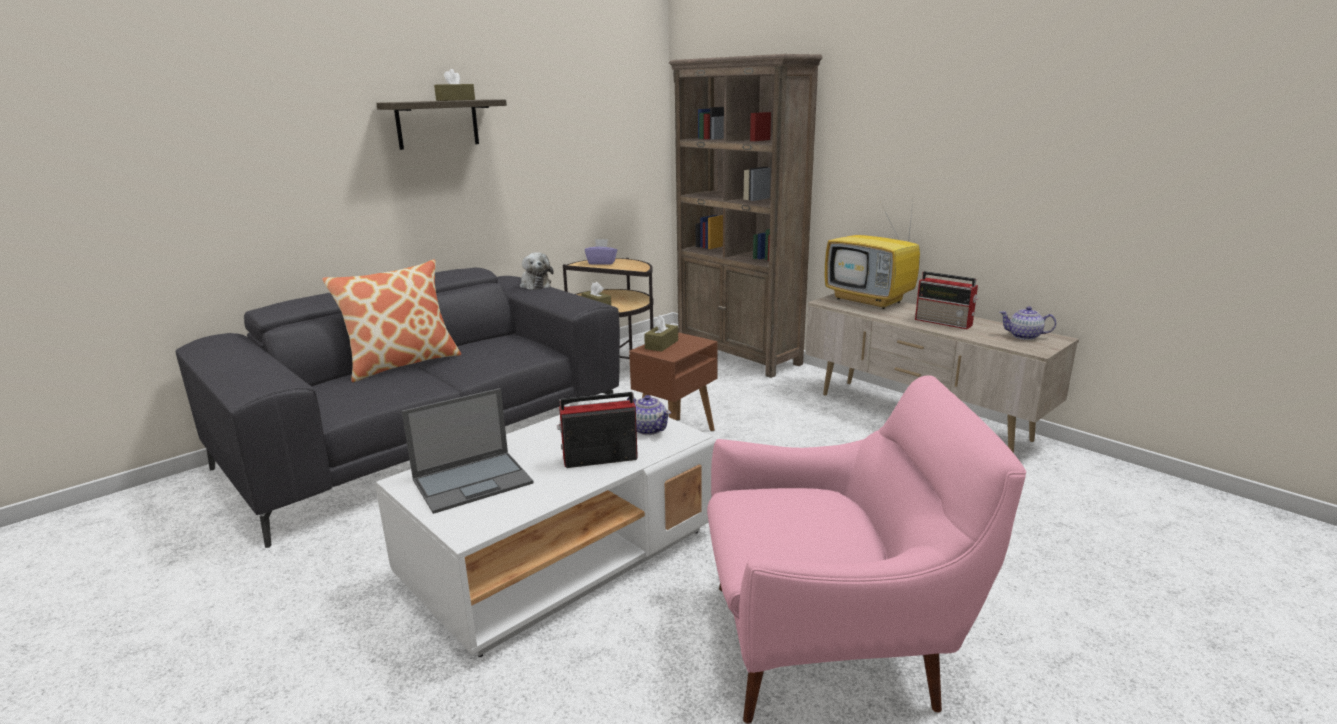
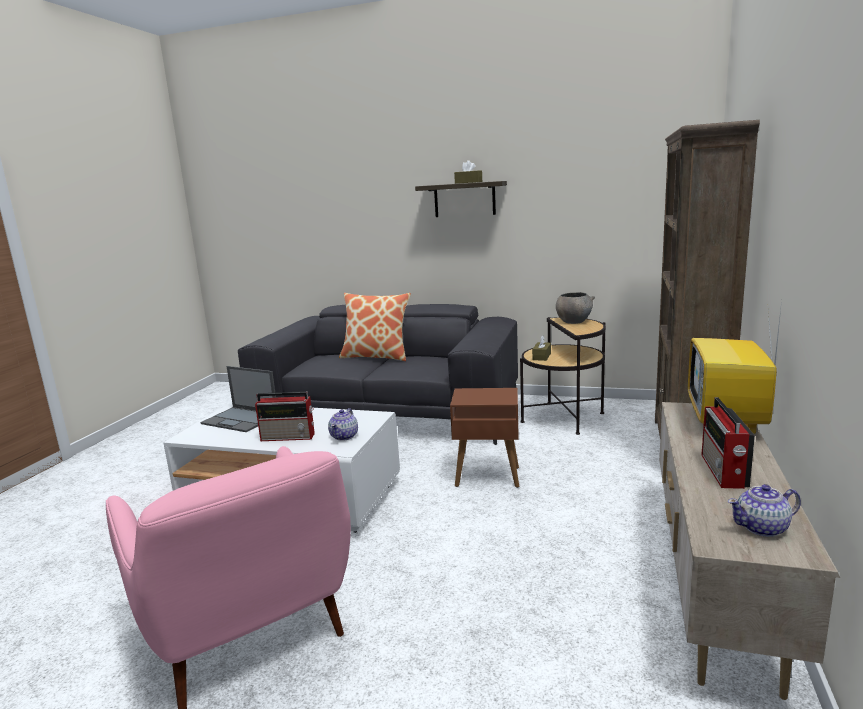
camera: 60 degrees right, 5 degrees down
plush toy [520,252,554,290] -> none
radio [557,392,638,468] -> radio turned 135 degrees clockwise [255,391,315,441]
purple tissue box [585,239,617,265] -> grey bowl [556,292,595,324]
brown tissue box [644,315,678,352] -> none
teapot [999,306,1056,340] -> teapot turned 90 degrees counterclockwise [728,484,801,537]

